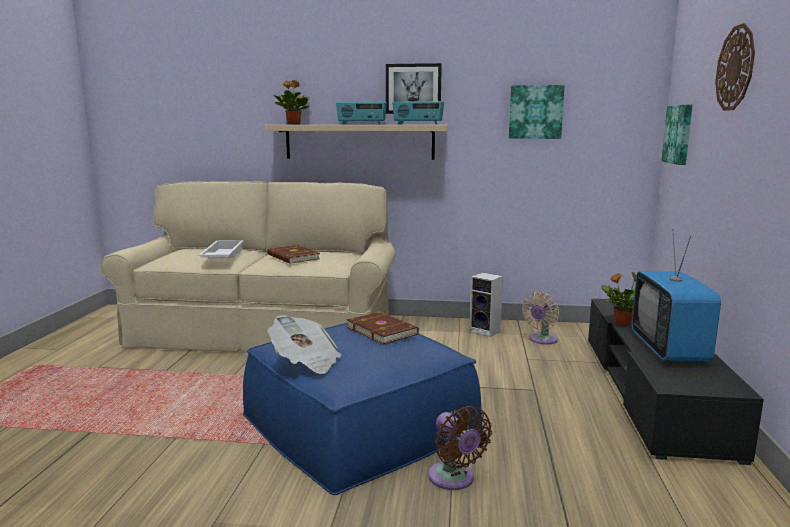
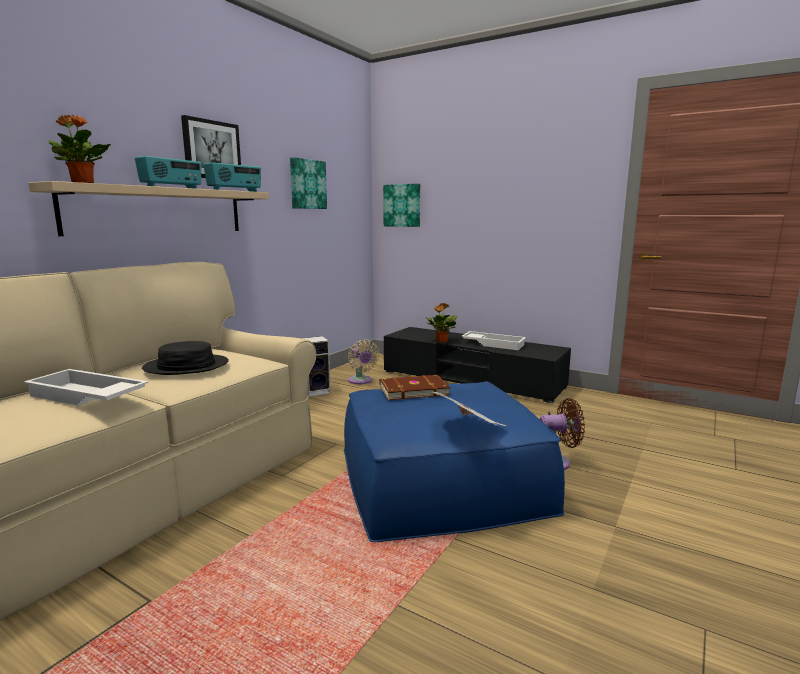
camera: 65 degrees left, 0 degrees up
brown book [267,245,320,264] -> black hat [142,341,229,375]
television [632,229,721,362] -> white tray [461,331,526,350]
wall clock [715,23,755,111] -> none

